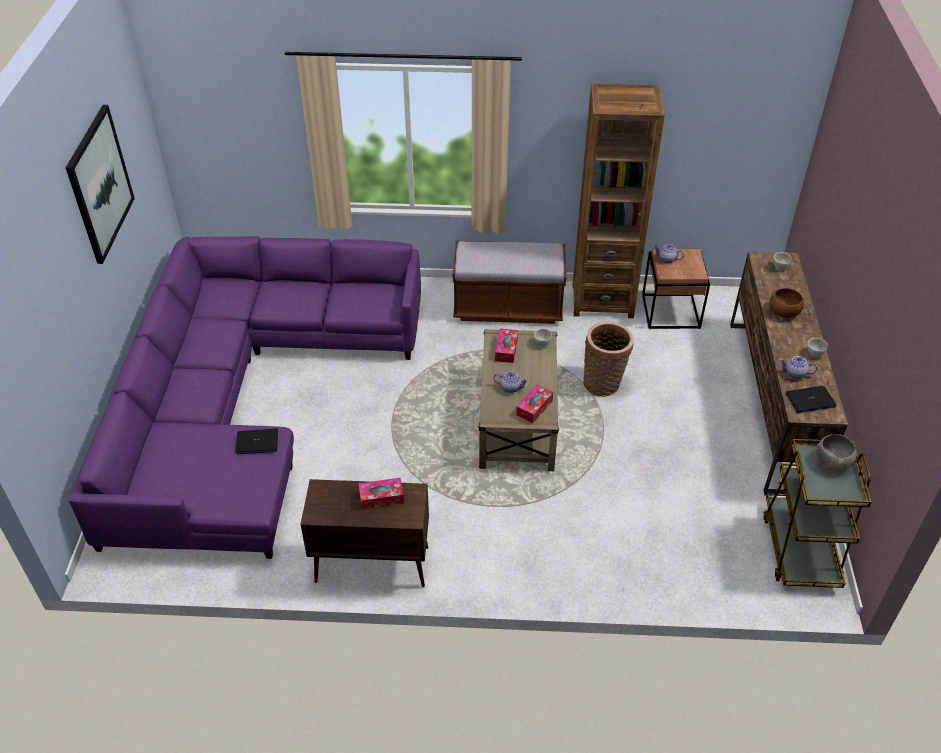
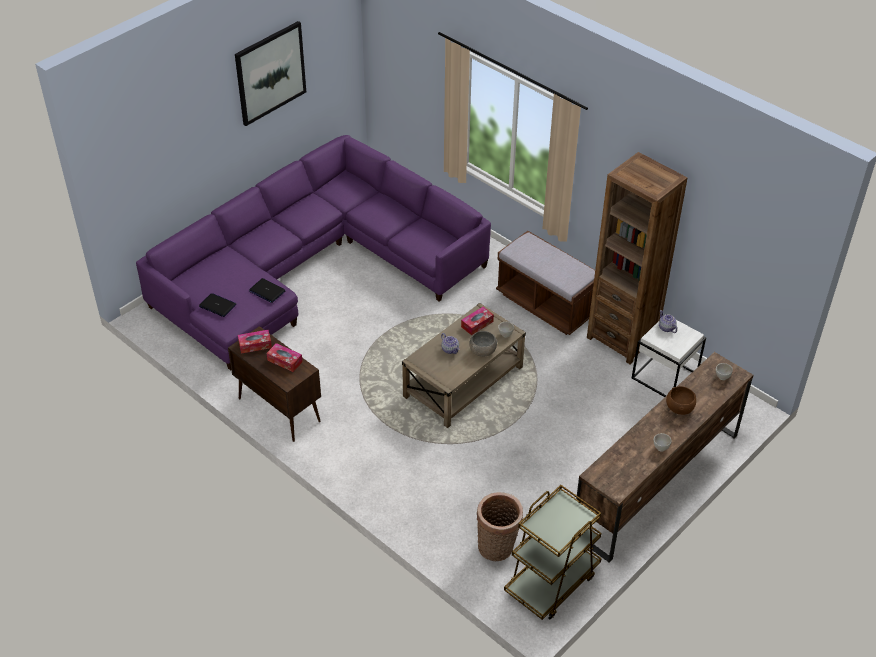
camera: 40 degrees right, 0 degrees up
tissue box [516,384,553,423] -> tissue box moved to [238,330,272,354]
basket [583,321,634,397] -> basket moved to [477,492,523,562]
brown side table [642,249,710,329] -> white side table [632,314,706,397]
teapot [780,356,817,379] -> none
laptop [786,386,836,413] -> laptop moved to [199,293,236,317]
grey bowl [816,434,857,471] -> grey bowl moved to [469,331,497,357]

